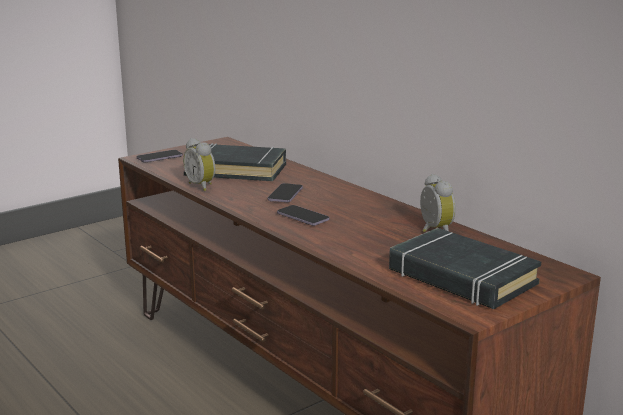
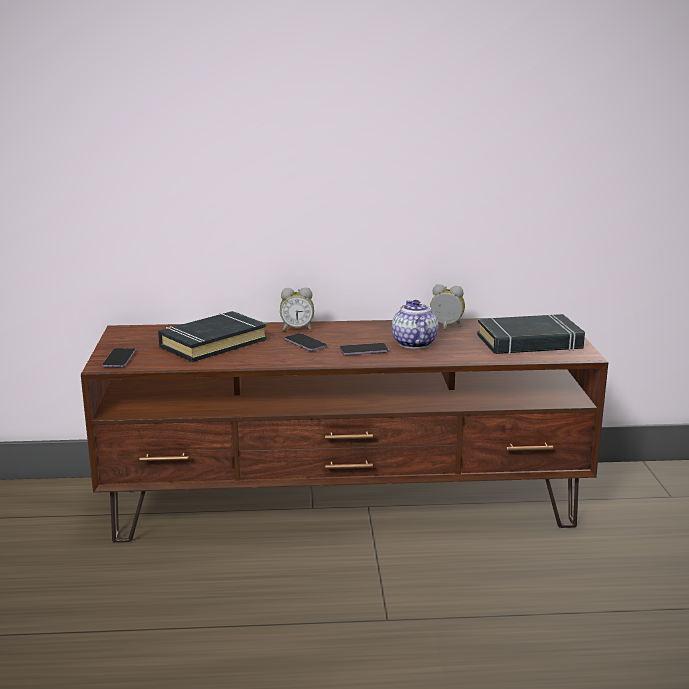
camera: 55 degrees left, 0 degrees up
alarm clock [183,138,215,191] -> alarm clock moved to [280,288,314,331]
none -> teapot [392,300,439,349]

